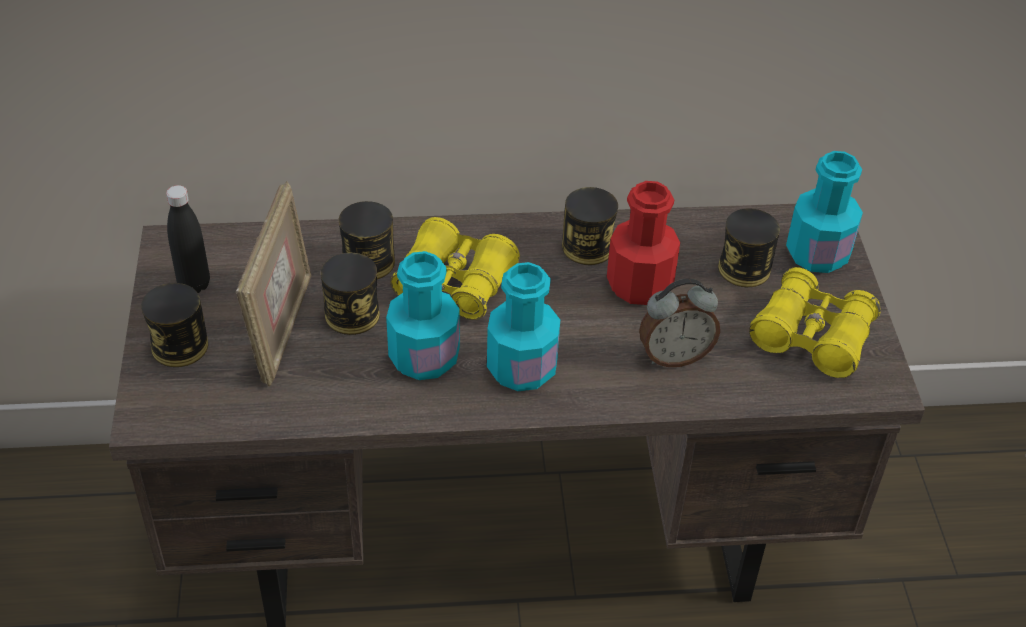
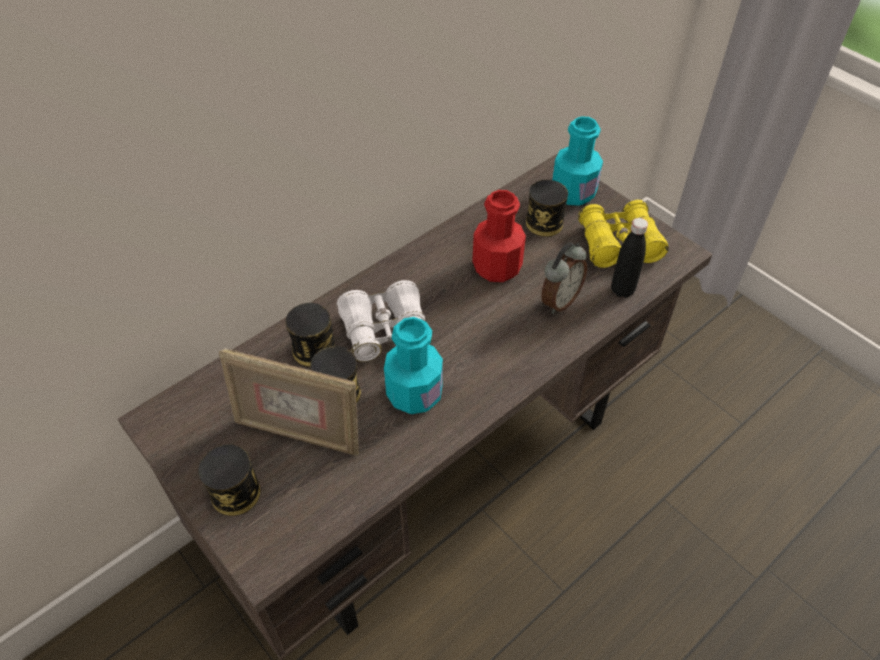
camera: 35 degrees left, 5 degrees up
black bottle [166,185,210,293] -> black bottle moved to [611,218,648,298]
picture frame [235,181,311,387] -> picture frame turned 135 degrees clockwise [219,348,359,456]
yellow binoculars [390,217,520,320] -> white binoculars [337,280,432,362]
turquoise bottle [487,262,560,391] -> none
can [562,187,618,265] -> none

